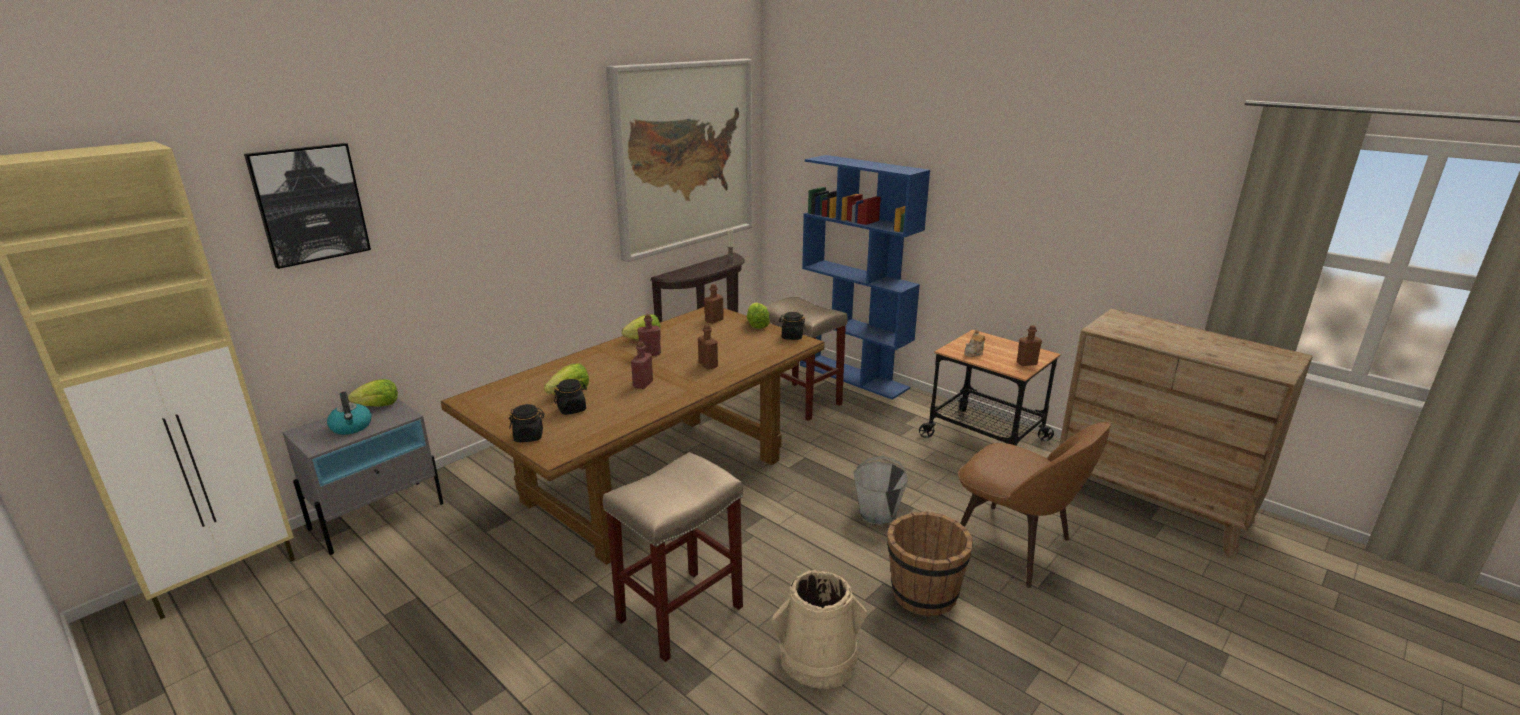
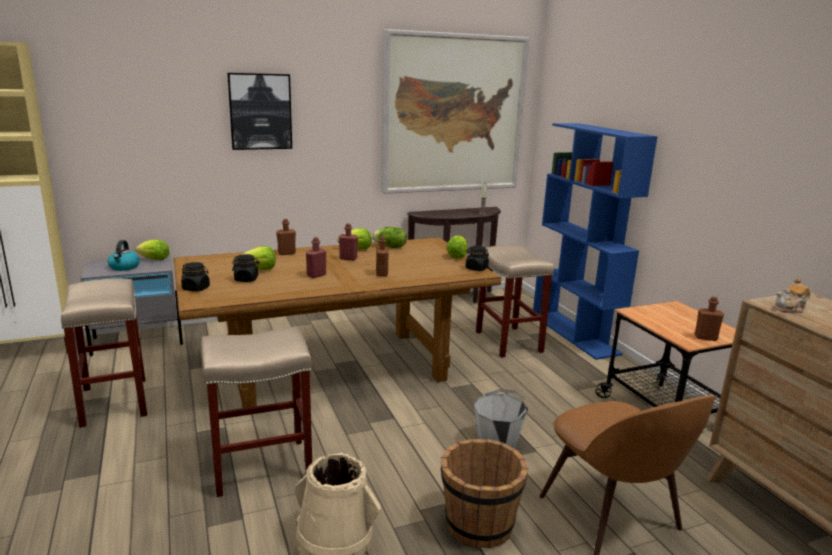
camera: 25 degrees right, 5 degrees down
picture [244,143,371,269] -> picture moved to [227,73,292,150]
brown bottle [704,284,724,324] -> brown bottle moved to [276,219,296,255]
teapot [964,330,985,357] -> teapot moved to [774,278,811,313]
none -> beige stool [61,278,147,428]
none -> lettuce [372,227,407,248]

